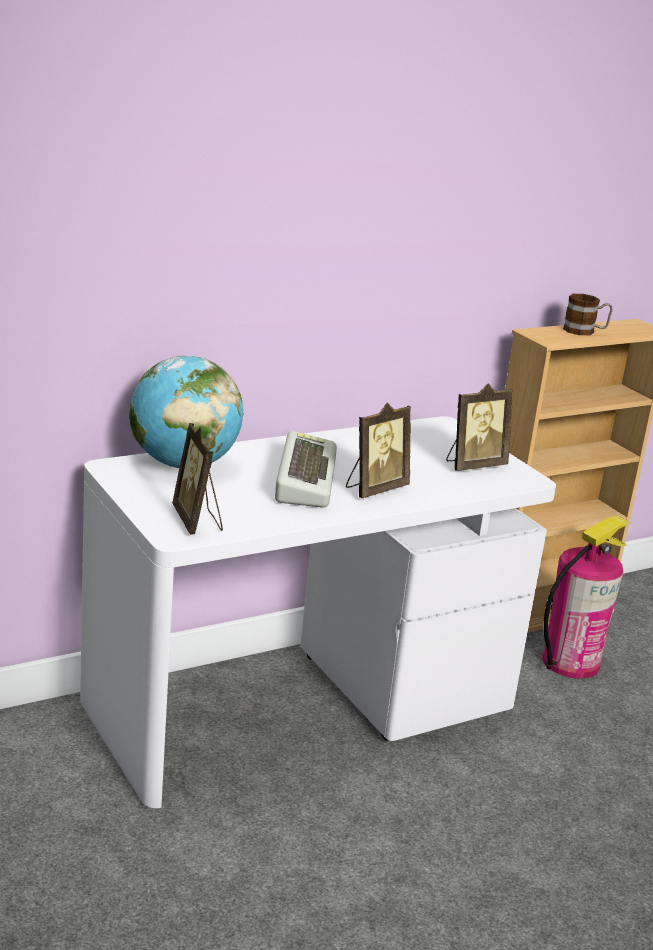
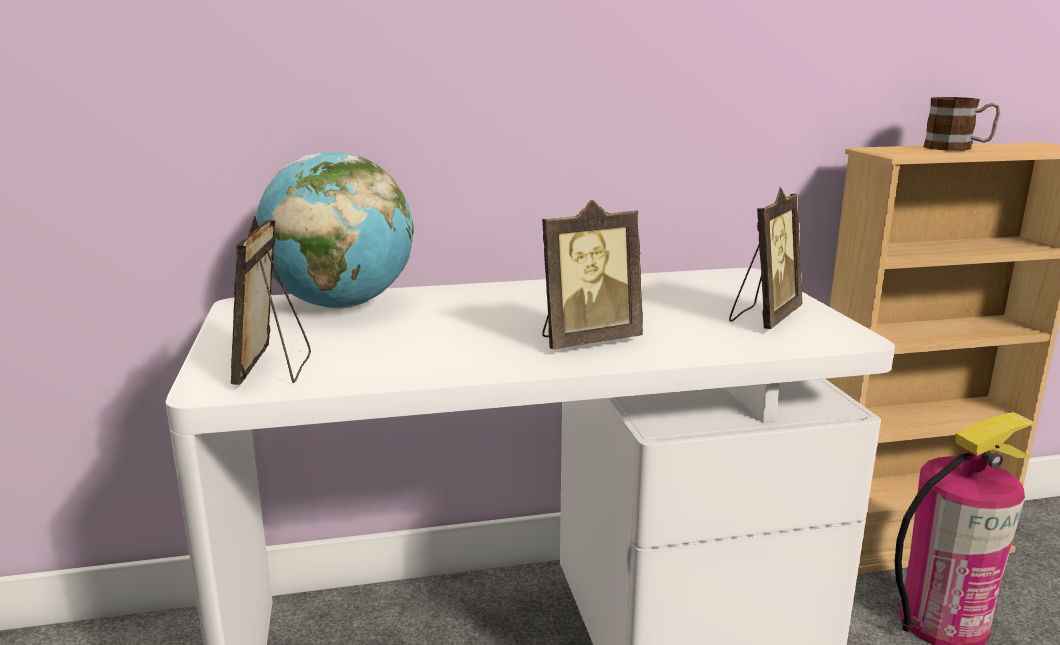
camera: 20 degrees right, 5 degrees down
keyboard [275,431,337,508] -> none
picture frame [446,384,513,471] -> picture frame turned 45 degrees counterclockwise [729,187,802,329]

